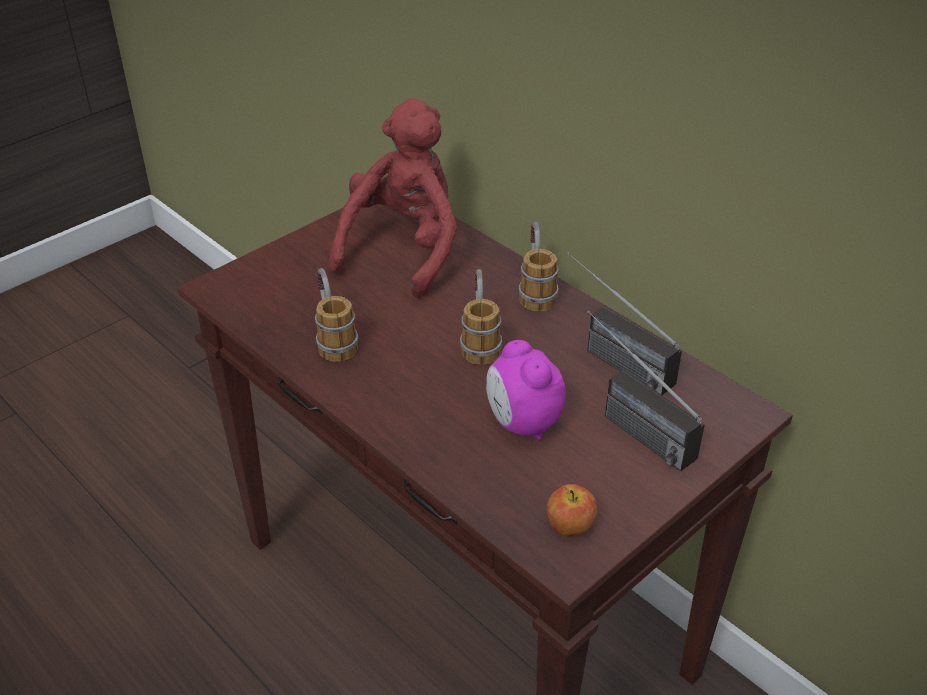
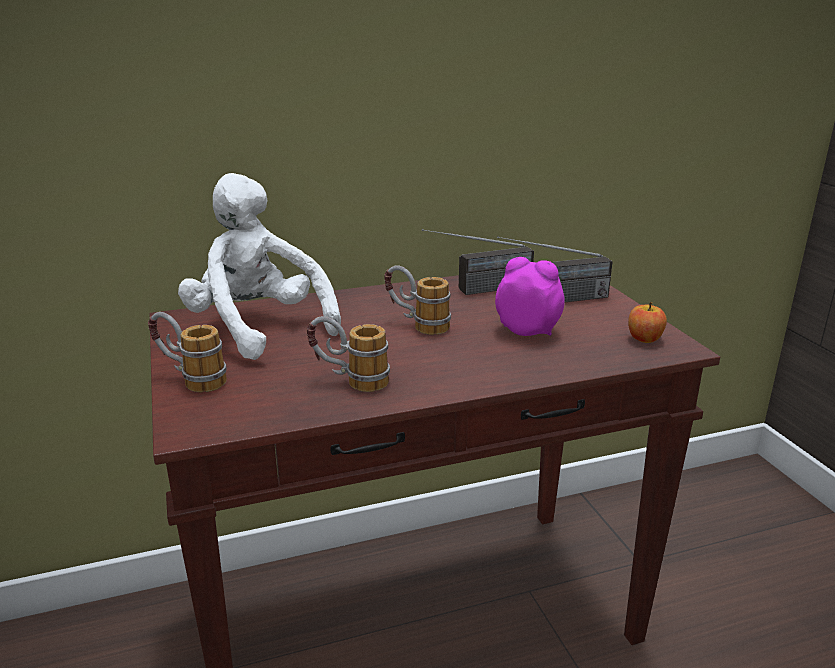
camera: 65 degrees left, 15 degrees down
red plush toy [329,98,457,298] -> white plush toy [178,173,341,360]
alarm clock [486,340,566,440] -> alarm clock turned 150 degrees counterclockwise [495,257,565,336]
mug [519,222,559,312] -> mug moved to [148,312,227,392]

